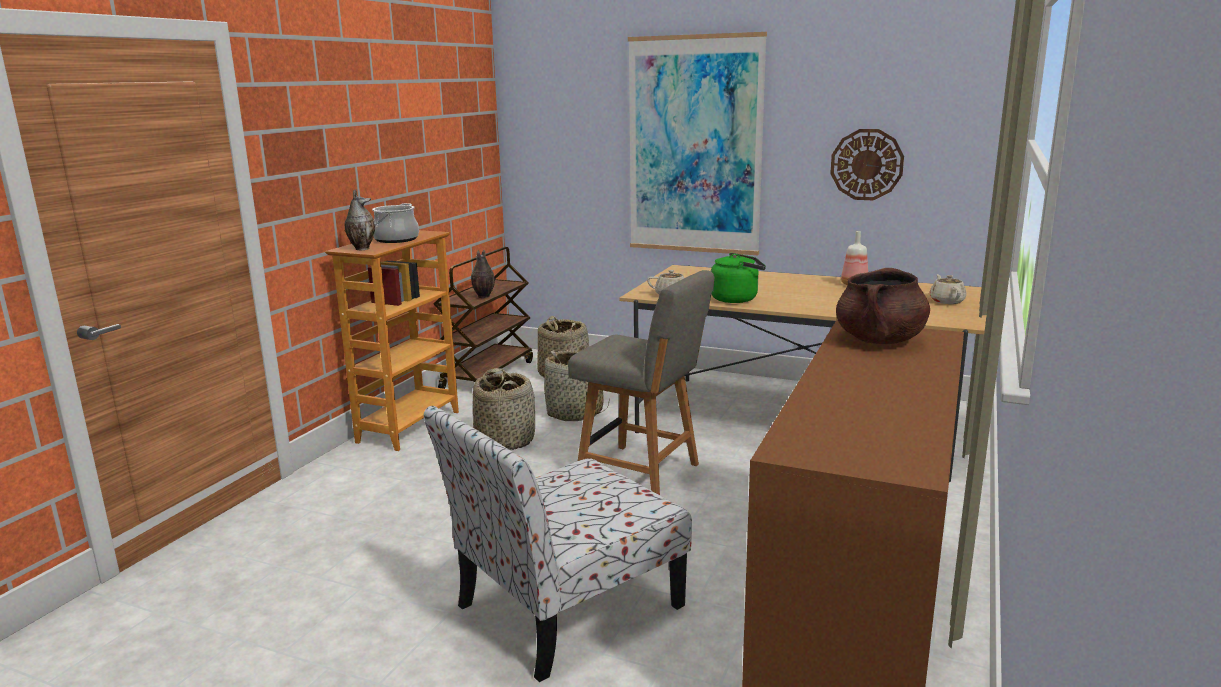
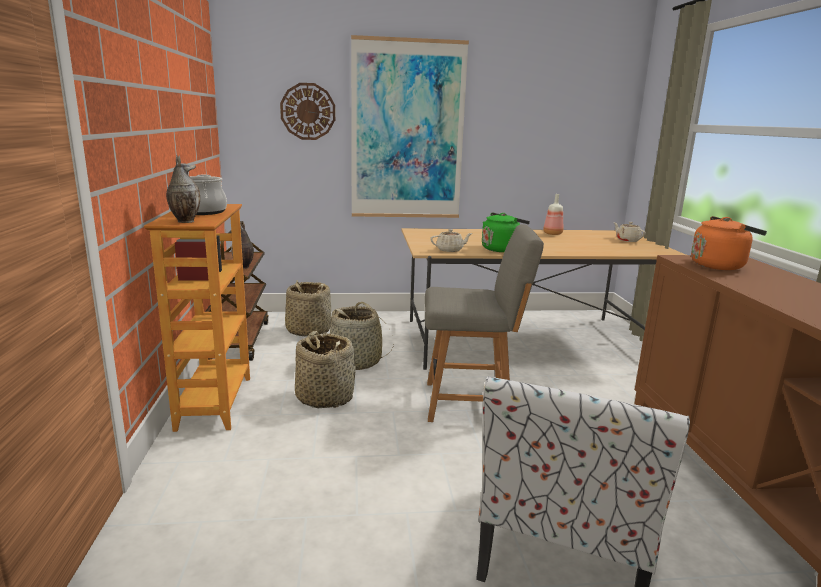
camera: 30 degrees left, 0 degrees up
wall clock [830,129,904,200] -> wall clock moved to [280,83,335,140]
brown cooking pot [836,268,930,344] -> orange kettle [691,216,767,270]

